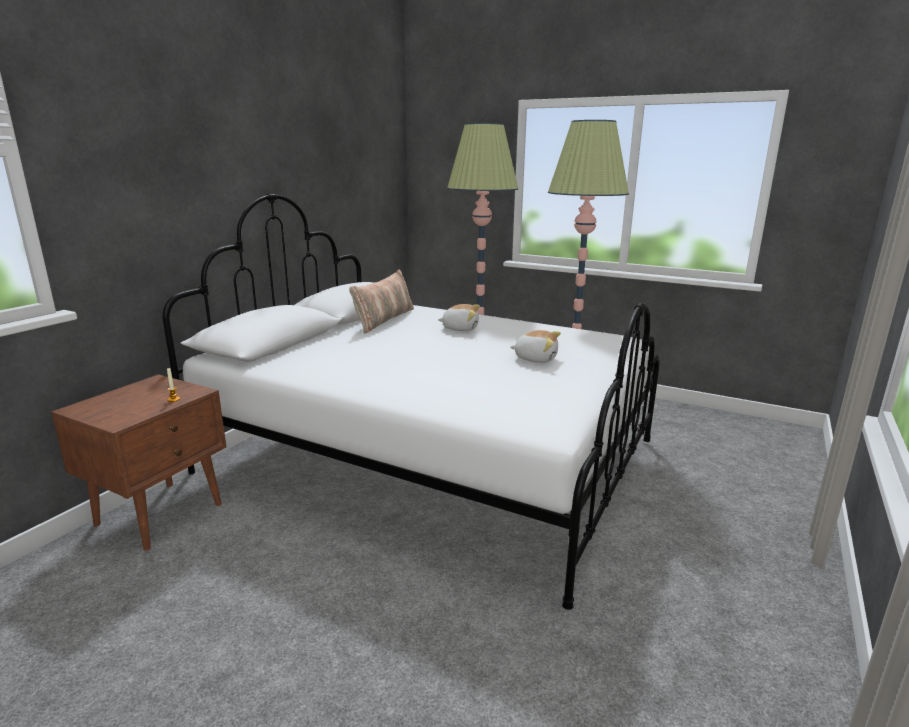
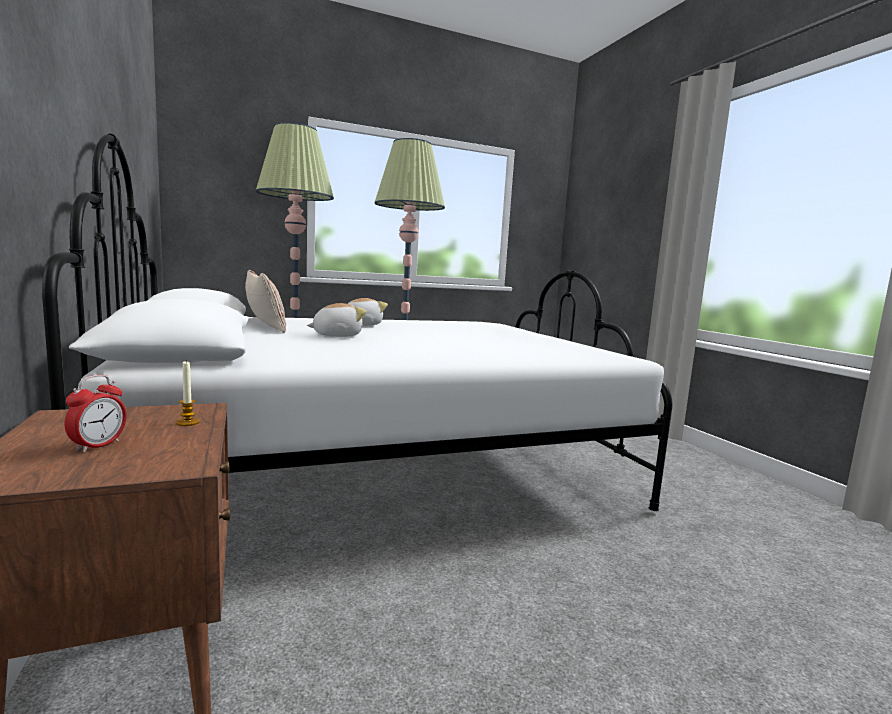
camera: 50 degrees left, 10 degrees down
plush toy [510,330,561,363] -> plush toy moved to [307,303,367,337]
none -> alarm clock [65,375,127,453]

